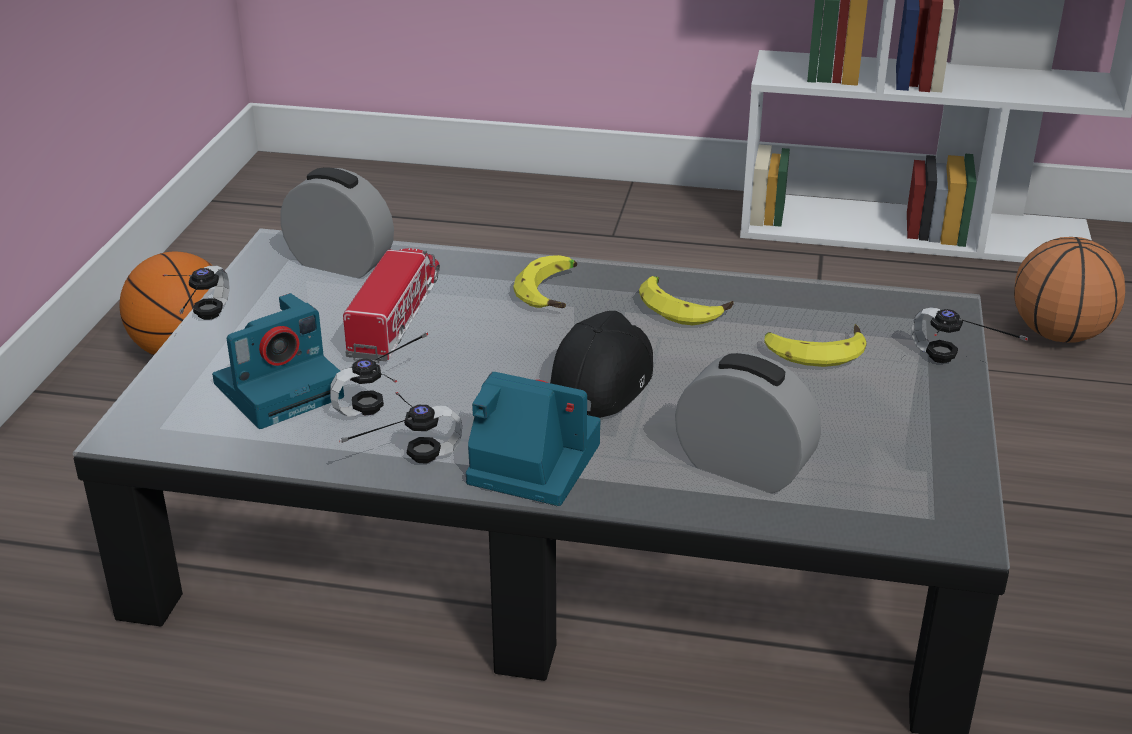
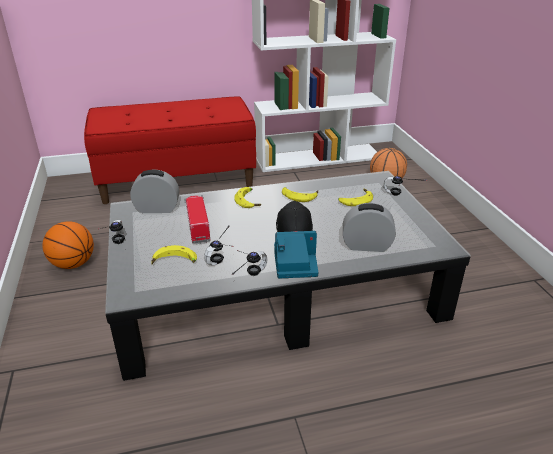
camera: 25 degrees left, 0 degrees up
camera [212,293,344,429] -> banana [151,245,197,265]
none -> red bench [84,96,256,204]

